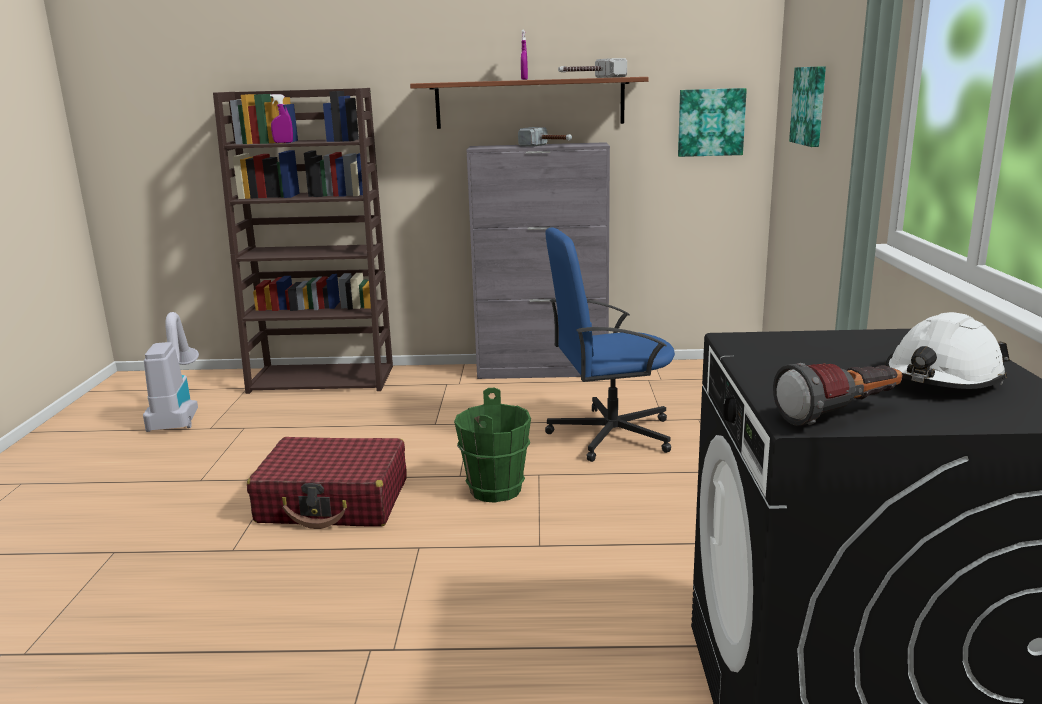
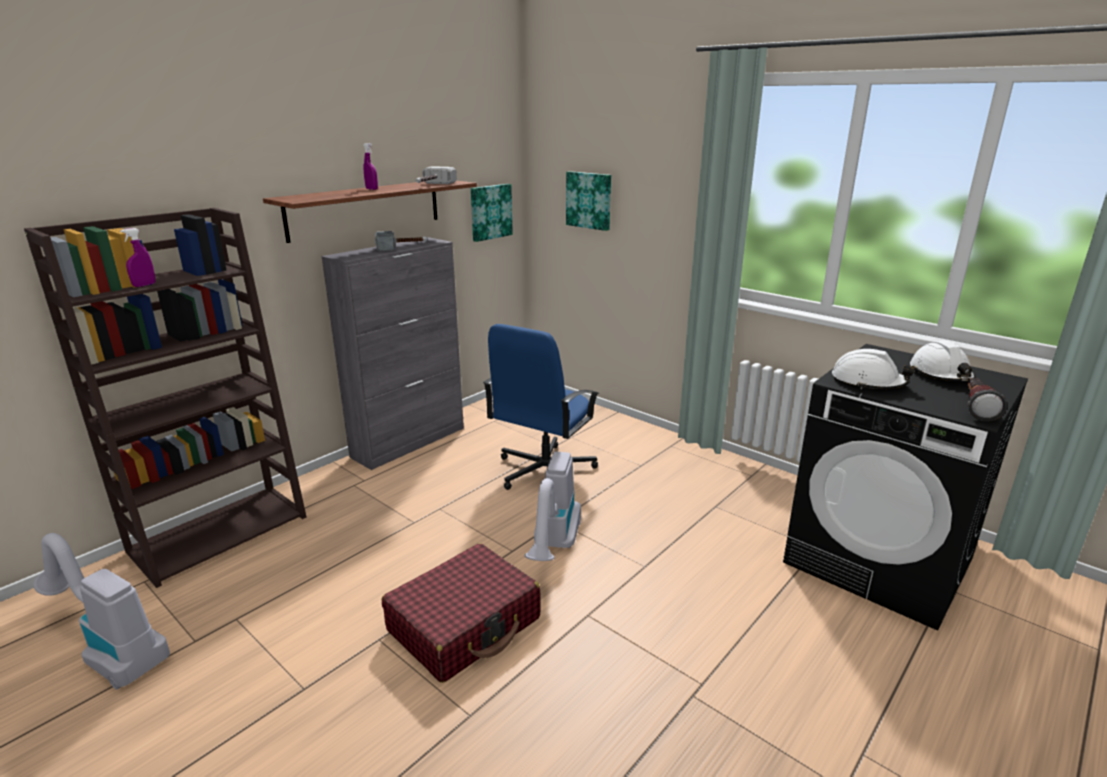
camera: 50 degrees left, 5 degrees up
green bucket [454,388,531,503] -> vacuum cleaner [525,451,581,561]
none -> white hard hat [832,349,914,389]

